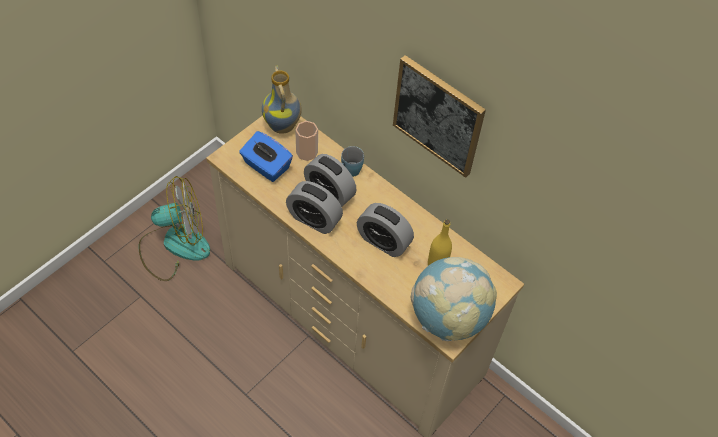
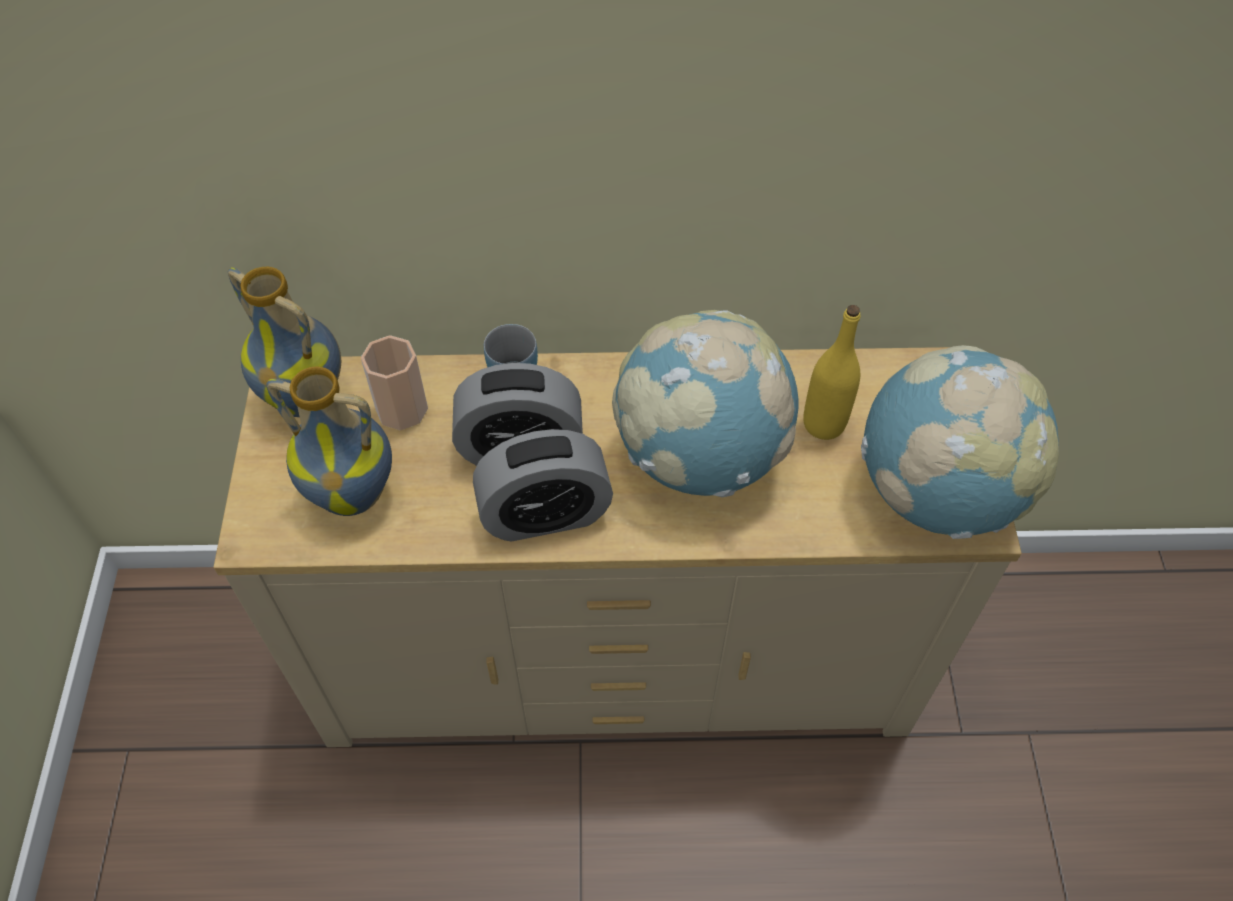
camera: 40 degrees left, 0 degrees up
fan [139,176,210,281] -> none
blue tissue box [239,131,293,182] -> vase [266,367,392,516]
alarm clock [357,203,414,257] -> globe [612,310,799,497]
picture [393,55,486,178] -> none

